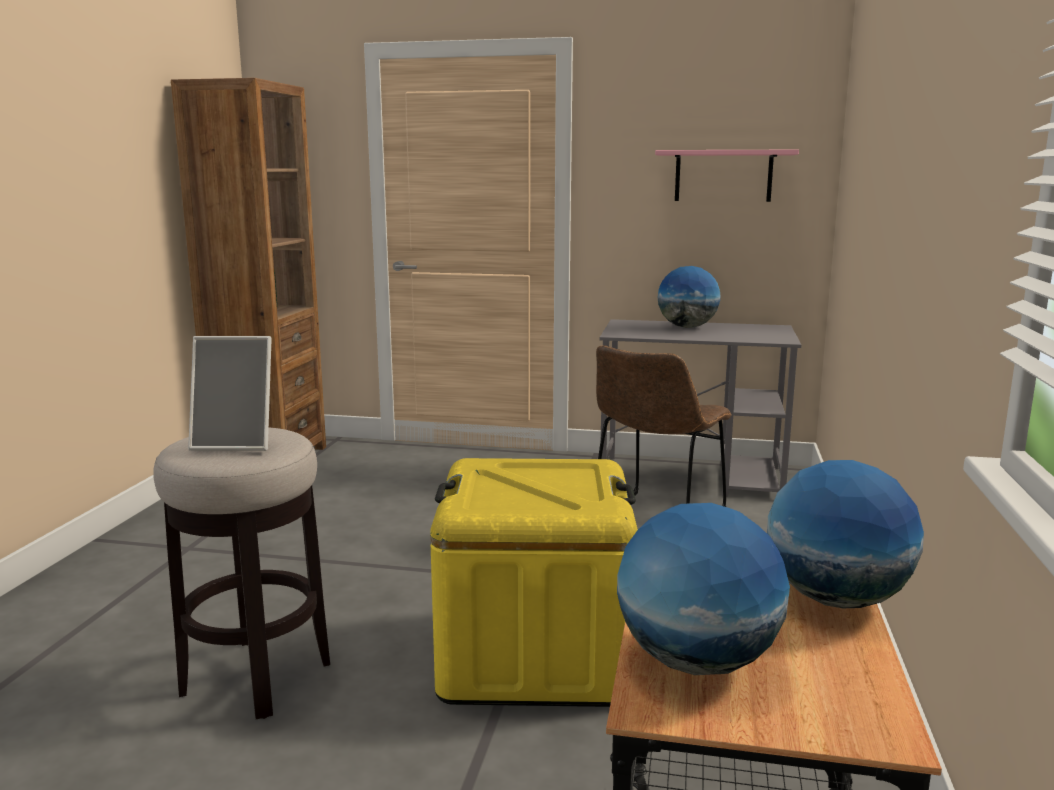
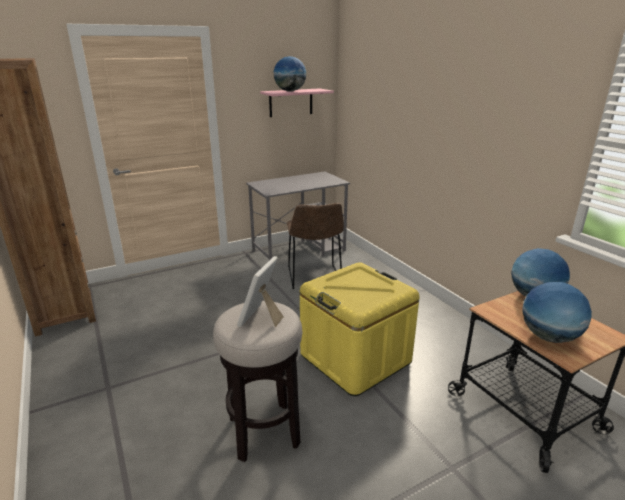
camera: 40 degrees left, 10 degrees up
picture frame [188,336,272,451] -> picture frame turned 150 degrees clockwise [237,256,284,327]
globe [657,266,720,328] -> globe moved to [274,56,306,92]

